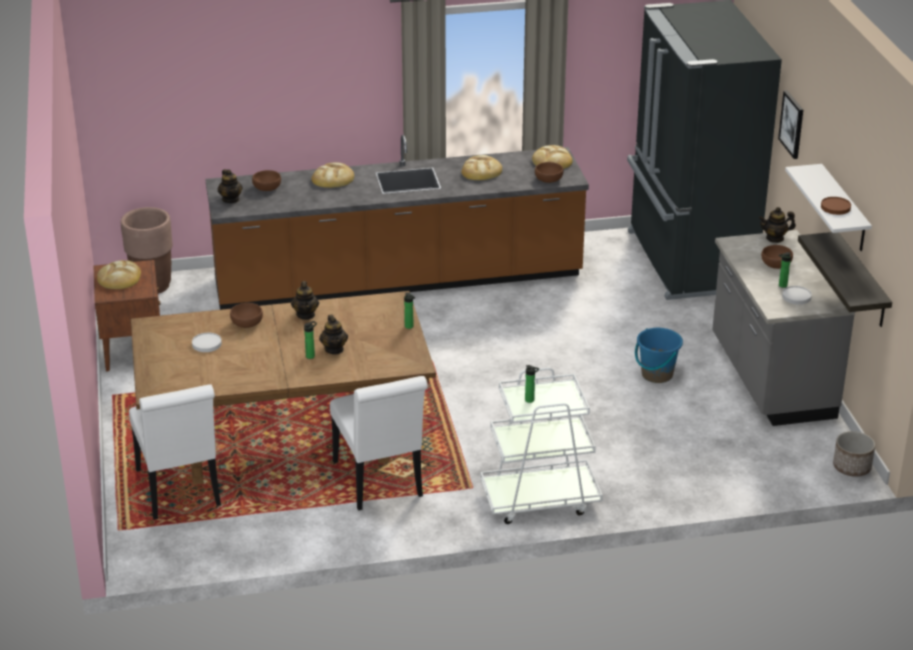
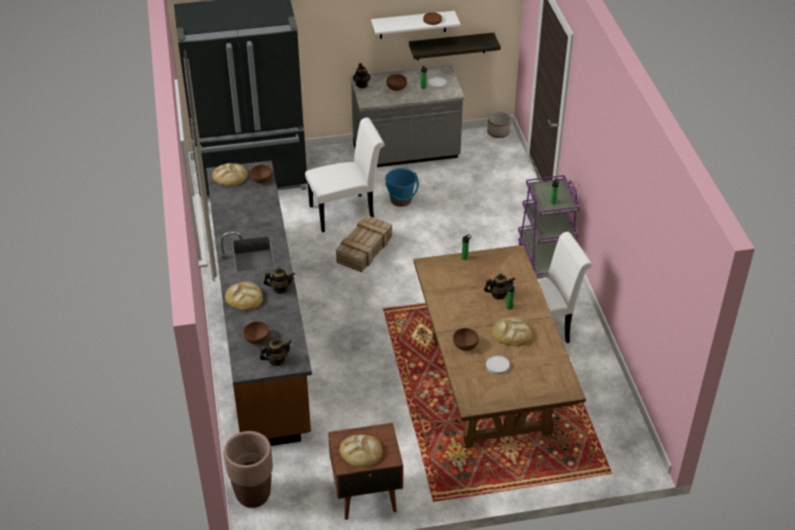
camera: 90 degrees left, 10 degrees up
white chair [129,385,221,520] -> white chair moved to [305,118,384,233]
teapot [291,281,319,320] -> teapot moved to [263,268,295,294]
bread [461,155,502,180] -> bread moved to [492,317,532,346]
white cart [480,368,603,524] -> purple cart [518,175,580,278]
picture [778,90,803,159] -> none
none -> crate [336,215,392,272]

